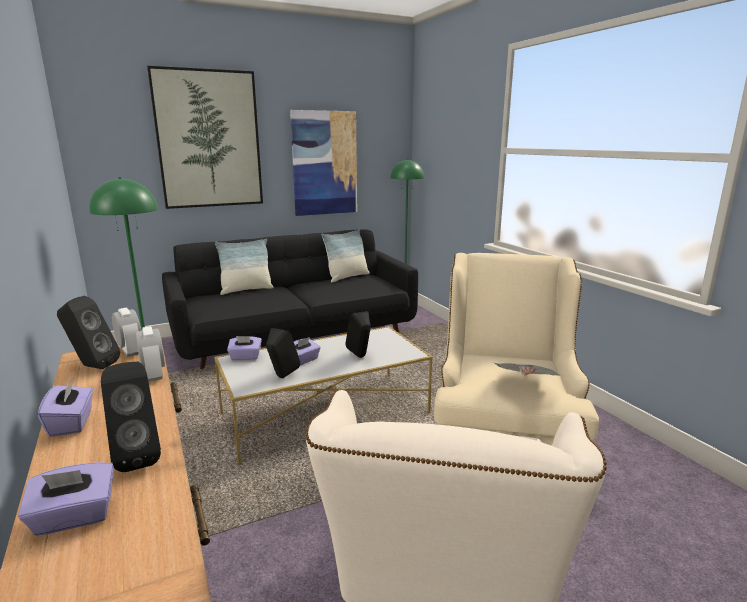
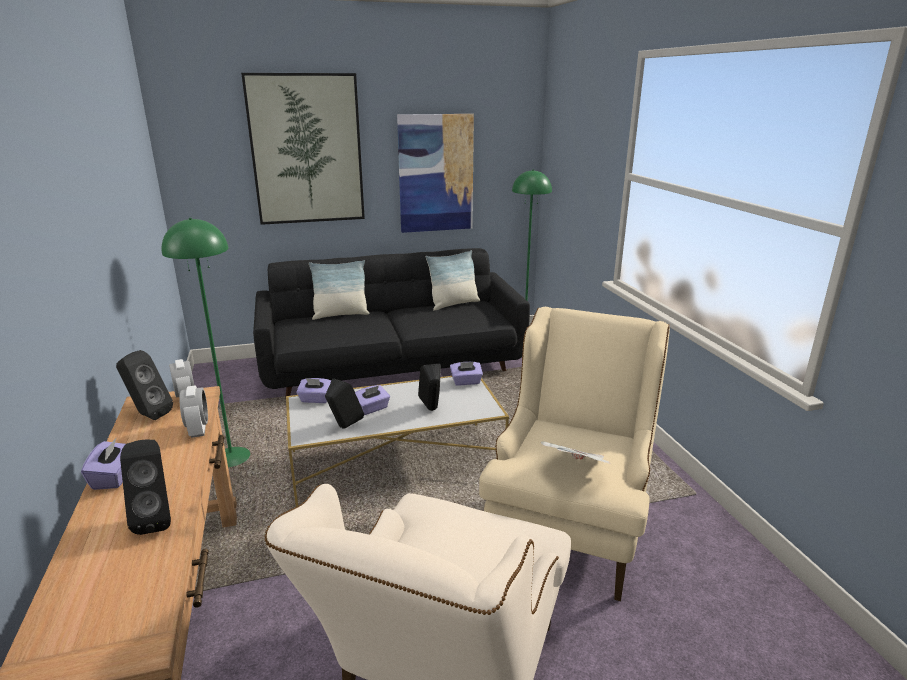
camera: 10 degrees right, 5 degrees up
purple tissue box [18,462,114,536] -> purple tissue box moved to [450,362,483,386]

